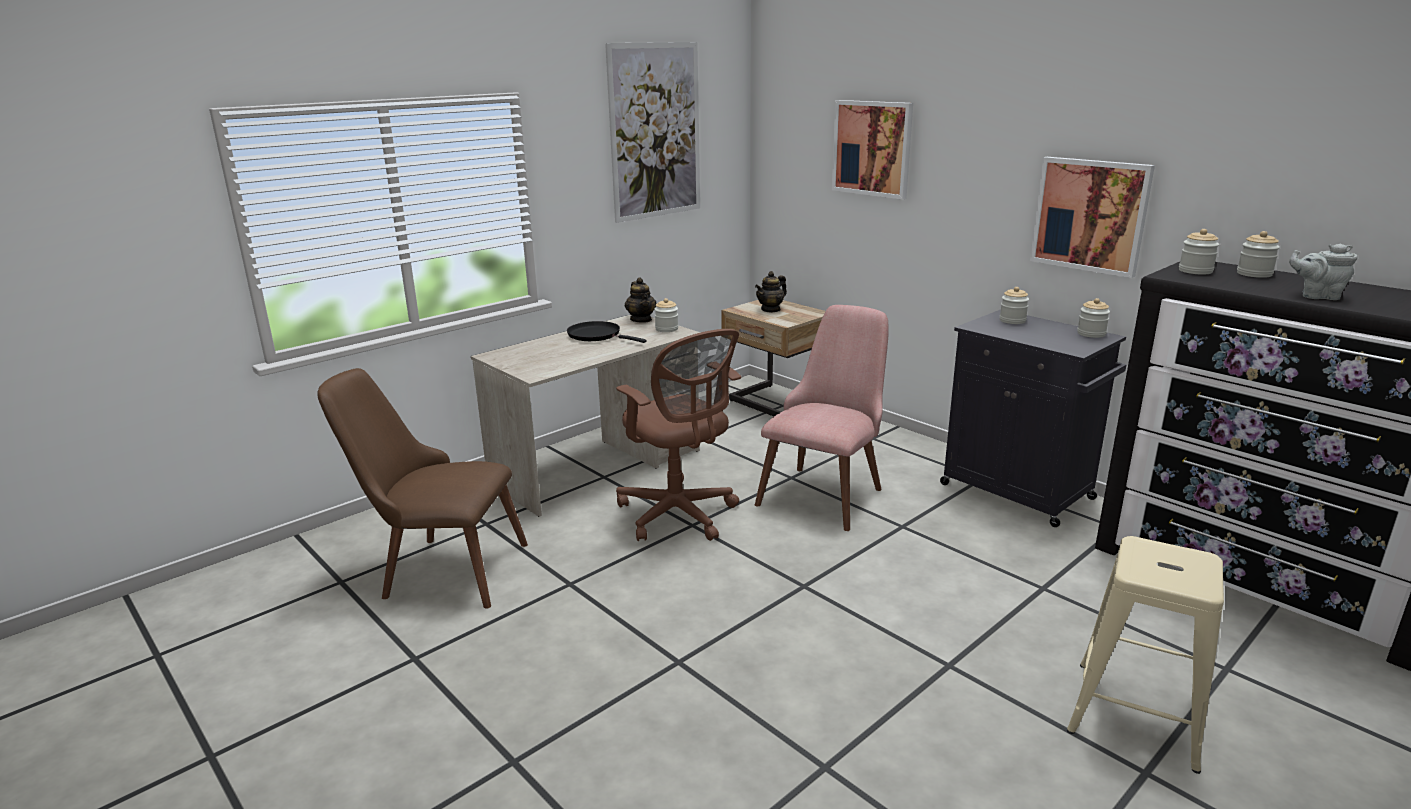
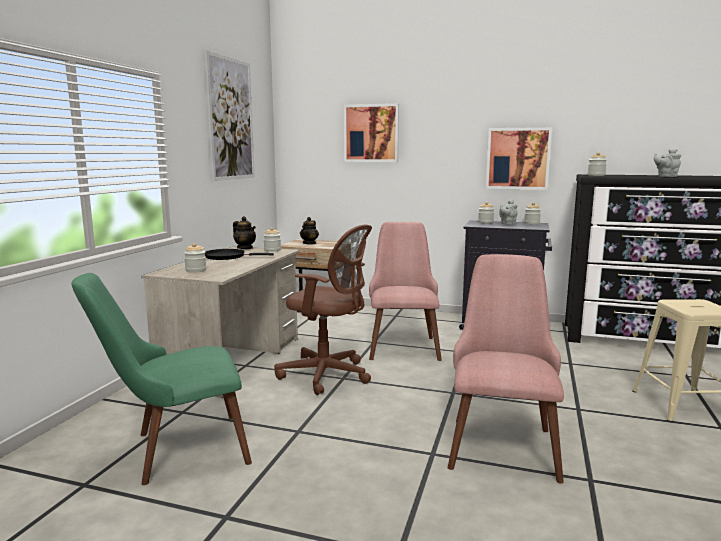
camera: 30 degrees left, 10 degrees down
brown chair [317,368,528,608] -> green chair [71,273,252,485]
jar [1237,231,1280,278] -> jar moved to [184,243,207,273]
none -> pink chair [448,254,564,484]
none -> grey teapot [499,200,518,225]

